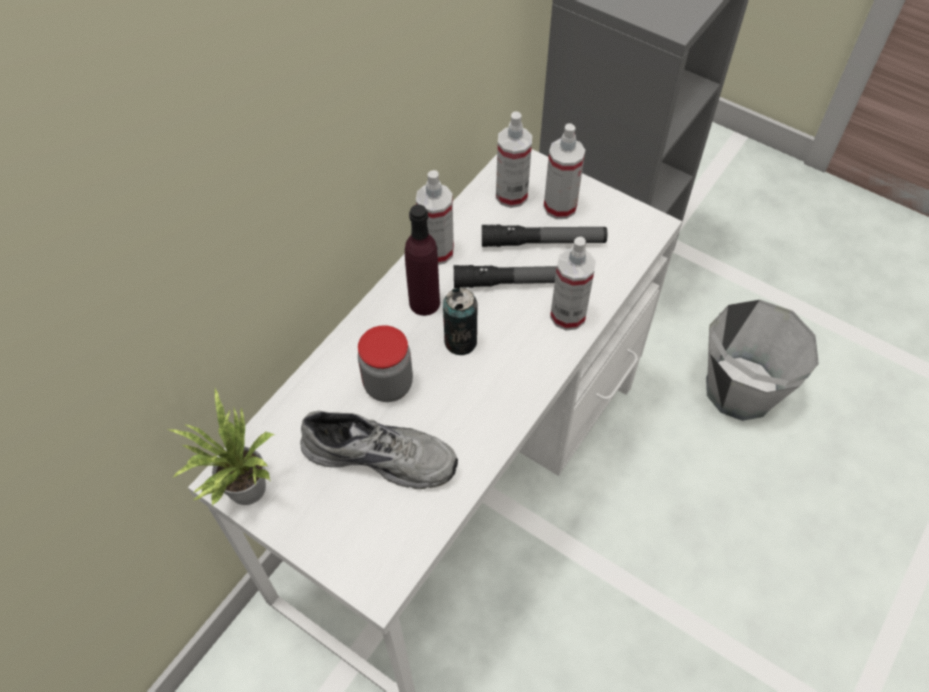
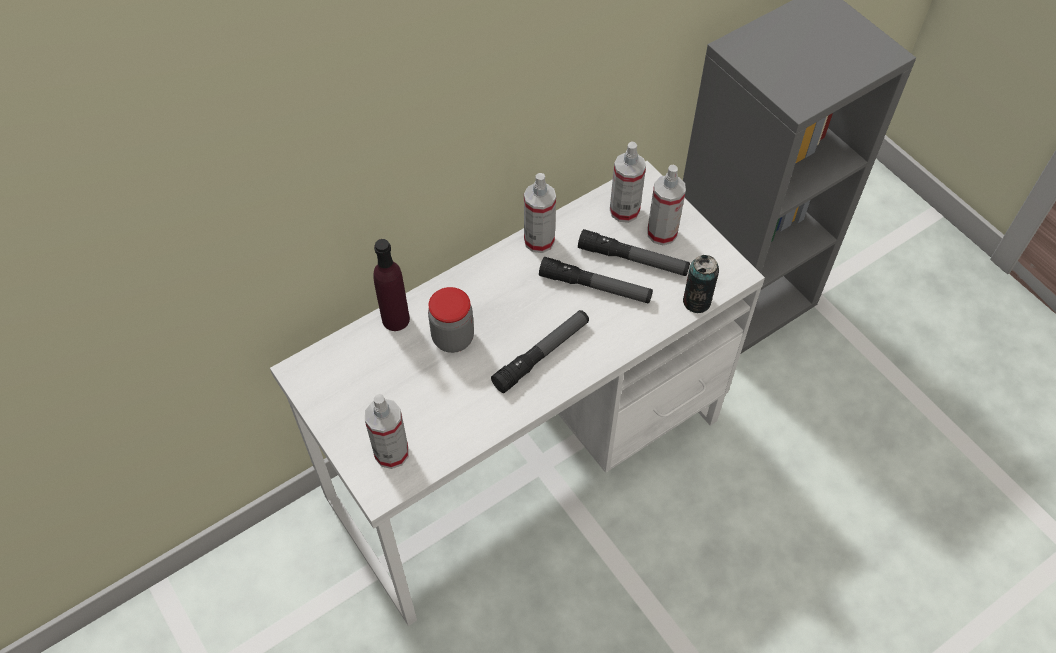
camera: 20 degrees right, 0 degrees up
potted plant [169,389,275,506] -> none
grey shoe [300,411,458,489] -> none
purple bottle [405,204,440,316] -> purple bottle moved to [373,239,410,331]
can [443,287,477,355] -> can moved to [683,255,719,313]
spray bottle [550,237,596,331] -> spray bottle moved to [365,394,409,469]
grey bucket [706,300,819,421] -> none
none -> flashlight [491,310,589,393]

